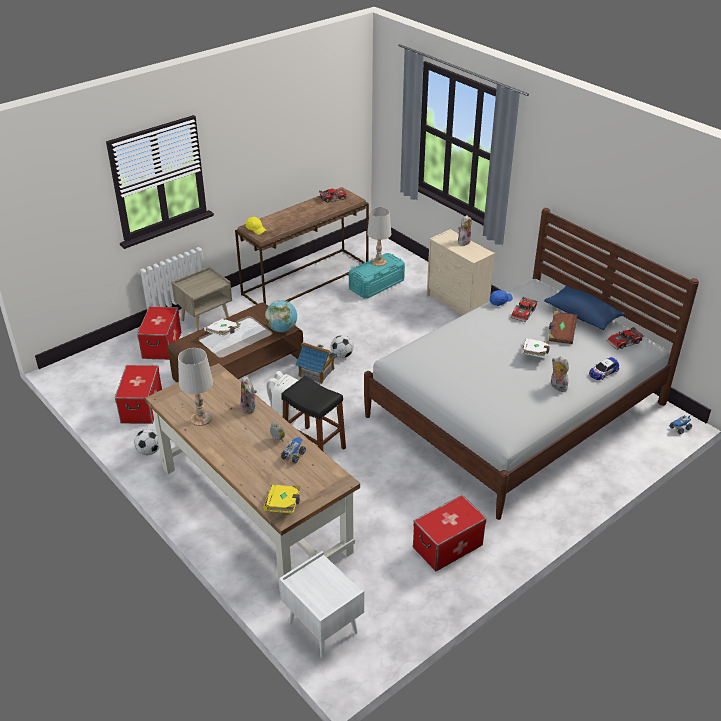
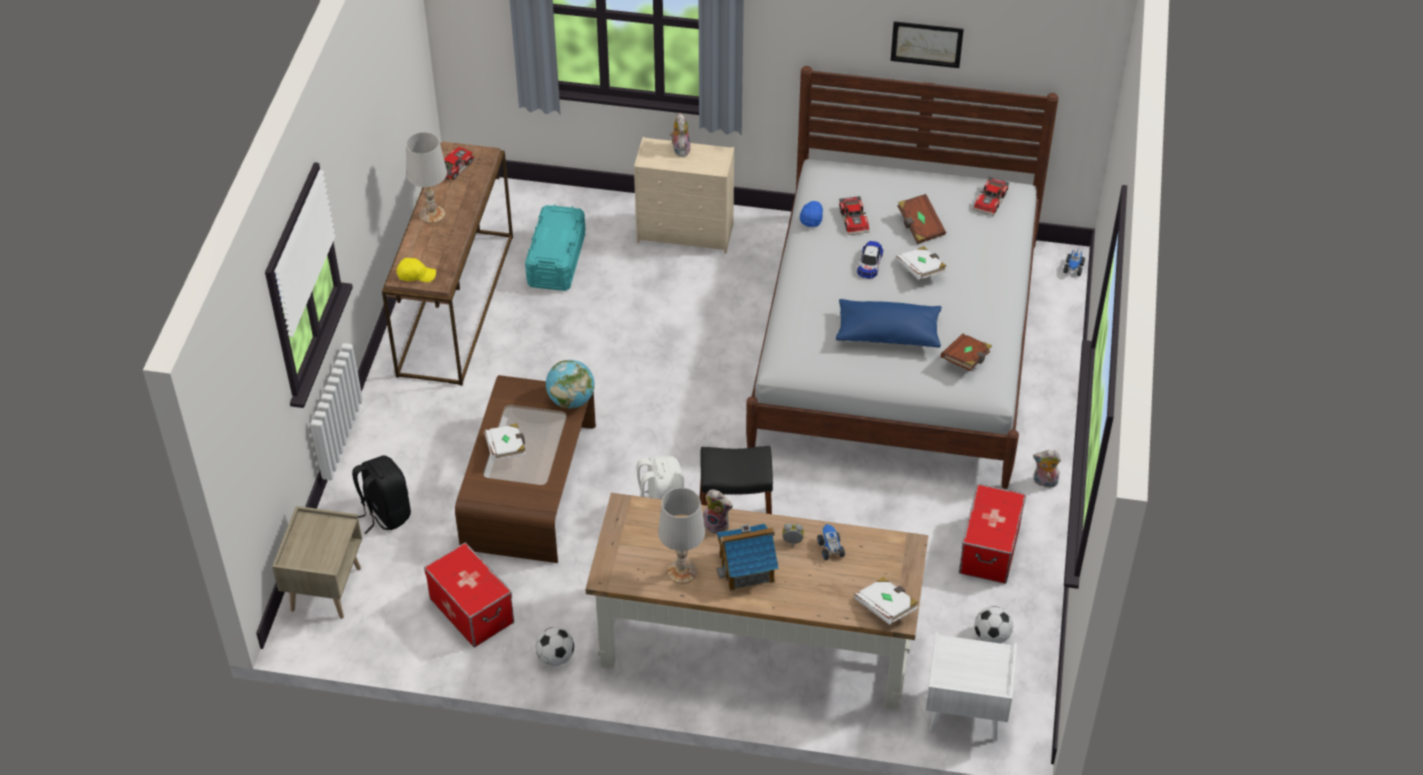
camera: 40 degrees left, 10 degrees up
storage box [137,306,181,360] -> black backpack [352,455,411,534]
beige nightstand [171,267,232,331] -> beige nightstand moved to [272,506,362,619]
yellow book [263,485,300,514] -> white book [854,577,918,625]
toy house [295,342,337,384] -> toy house moved to [716,524,779,591]
football [331,335,353,358] -> football moved to [974,606,1013,643]
white table lamp [367,207,391,266] -> white table lamp moved to [406,132,447,223]
blue pillow [544,286,625,330] -> blue pillow moved to [836,299,942,348]
plush toy [551,357,569,392] -> plush toy moved to [1033,450,1061,488]
toy car [589,357,619,380] -> toy car moved to [857,241,883,279]
none -> picture [891,21,964,68]
none -> brown book [941,334,992,371]

